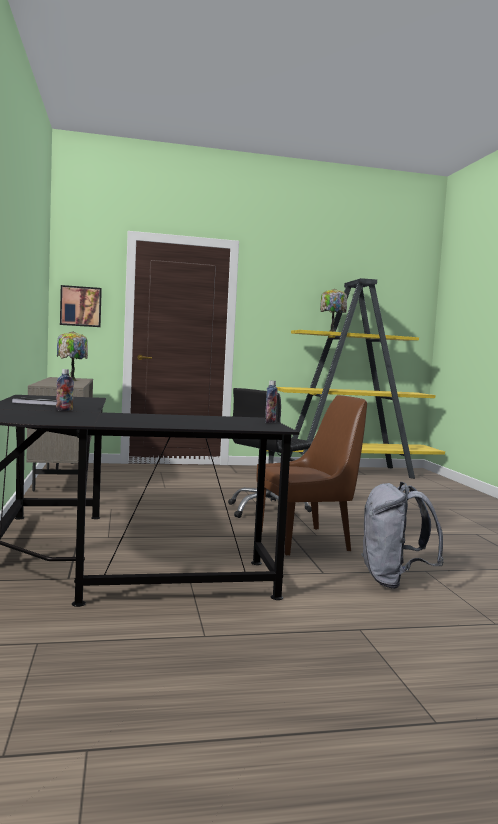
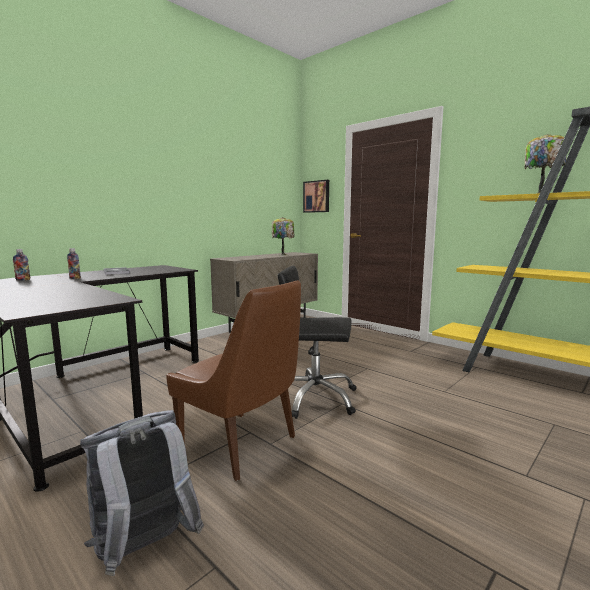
camera: 55 degrees right, 5 degrees up
bottle [265,381,278,423] -> bottle moved to [13,249,30,281]

